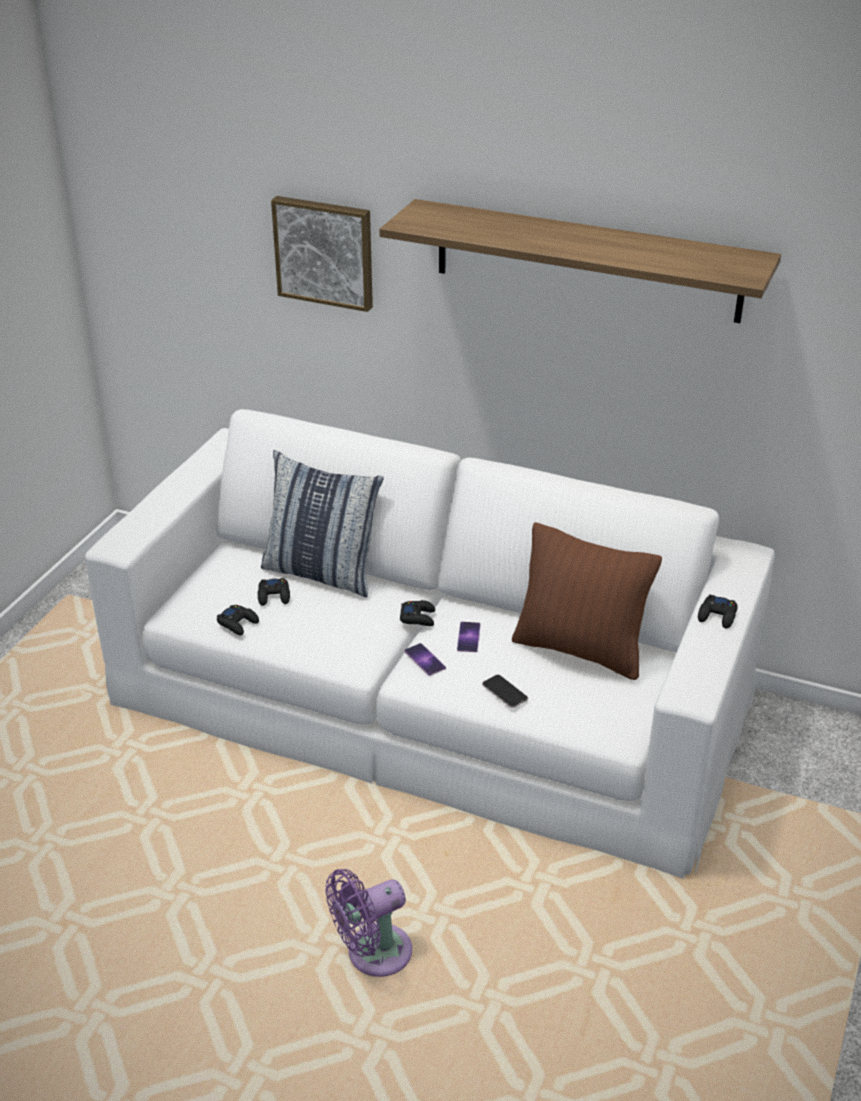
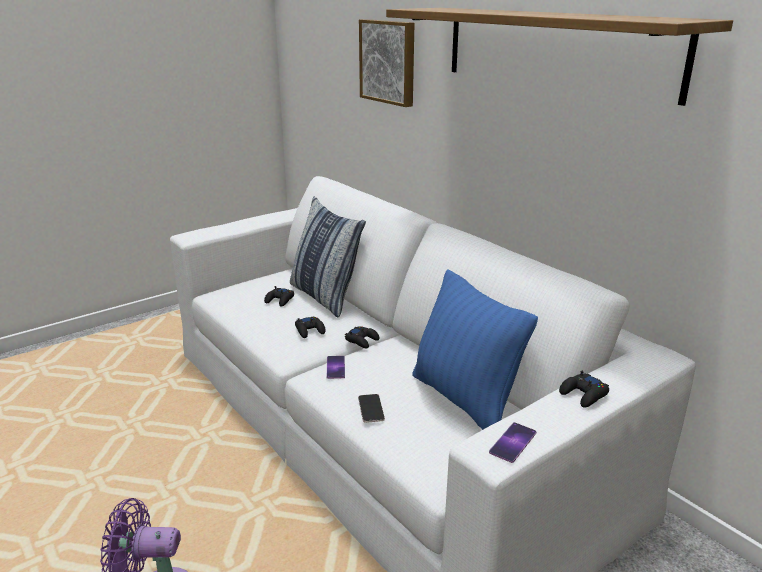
camera: 30 degrees right, 10 degrees down
black game controller [217,605,259,635] -> black game controller moved to [295,316,325,338]
phone [457,622,480,652] -> phone moved to [489,422,536,463]
brown pillow [512,522,662,680] -> blue pillow [412,269,538,430]

